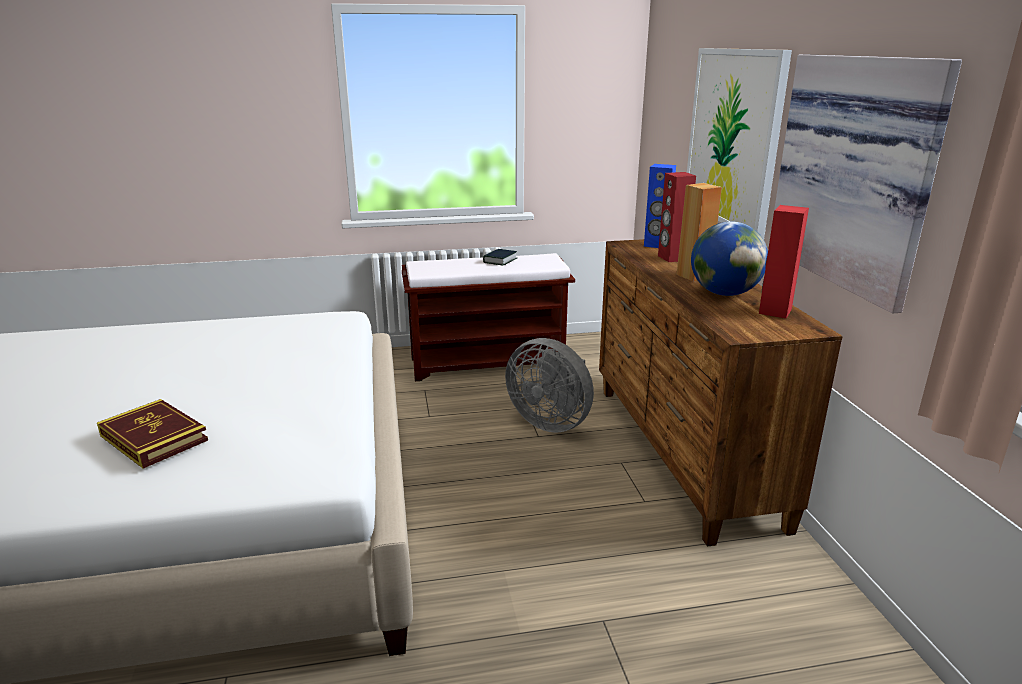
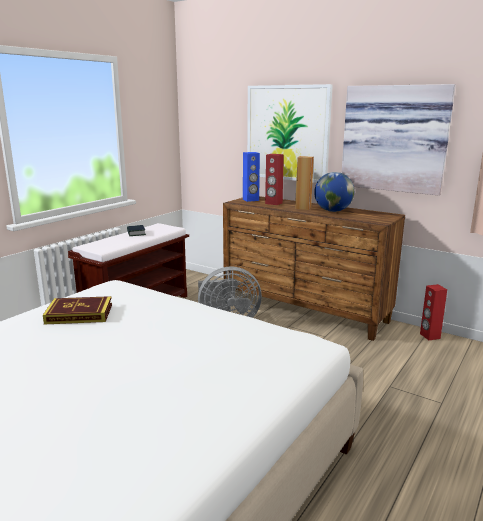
camera: 45 degrees left, 5 degrees down
book [97,399,208,469] -> book moved to [43,296,112,324]
red speaker [759,205,809,318] -> red speaker moved to [420,284,447,340]

